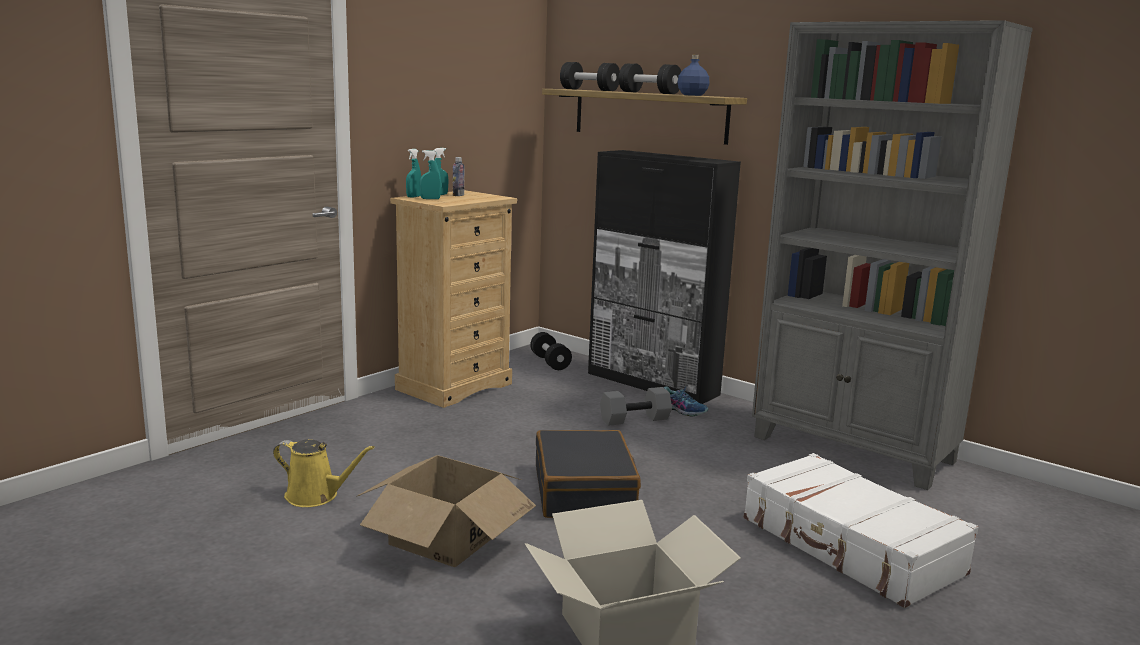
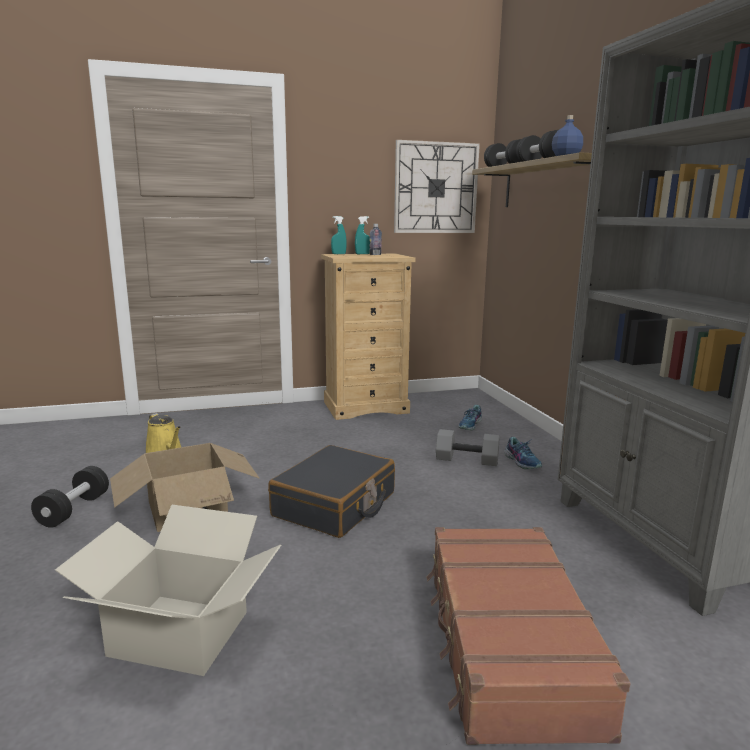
camera: 35 degrees right, 0 degrees up
turquoise spray bottle [419,150,441,199] -> none
black dumbbell [530,332,572,370] -> black dumbbell moved to [31,466,109,528]
black cabinet [588,150,741,404] -> none
white suitcase [744,453,978,608] -> brown suitcase [426,527,630,745]
none -> wall clock [394,140,480,233]
none -> shoe [458,405,482,431]

